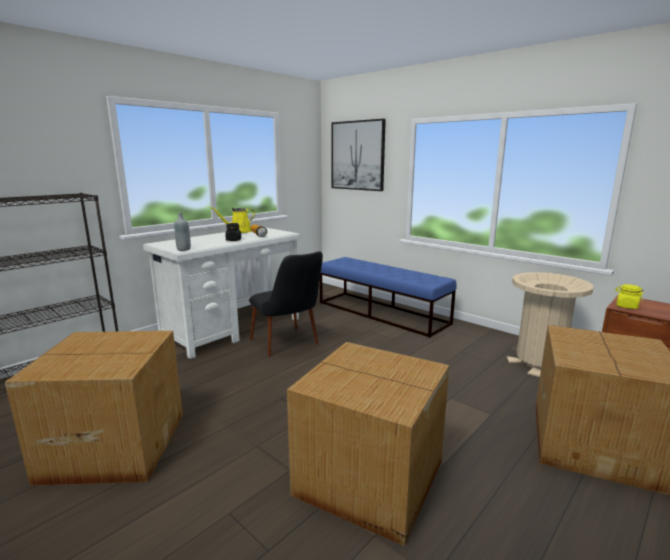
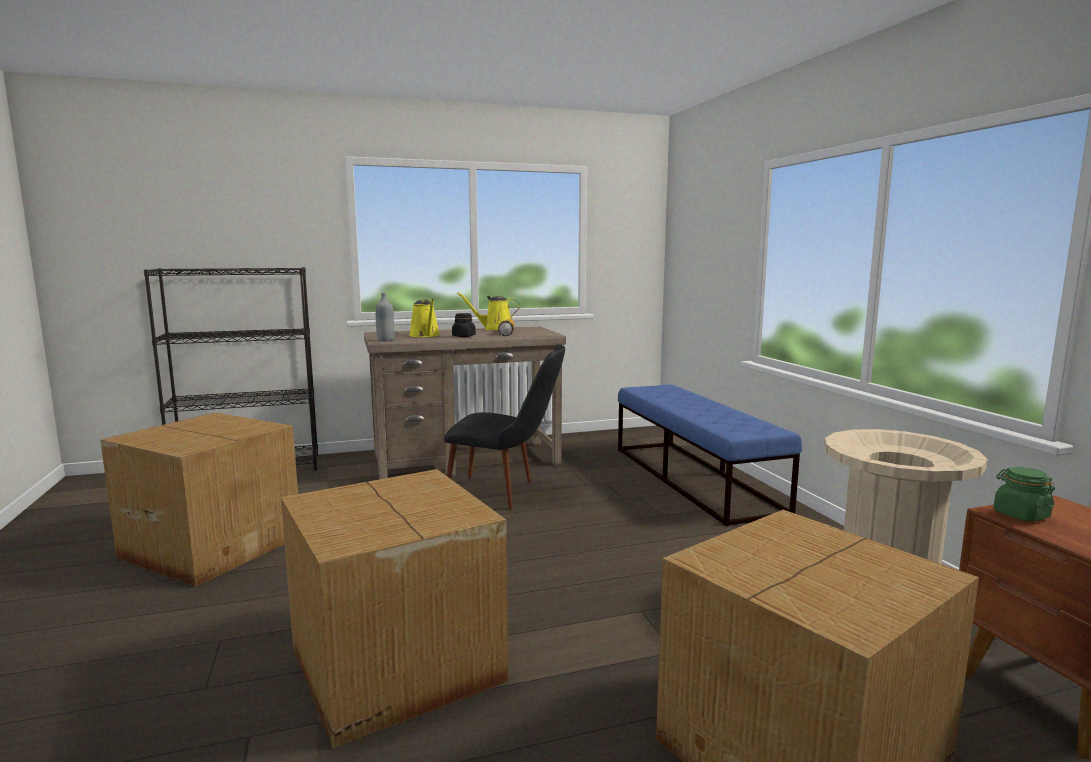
camera: 30 degrees right, 5 degrees down
white desk [143,228,300,359] -> brown desk [364,326,566,479]
black chair [249,251,323,357] -> black chair turned 75 degrees counterclockwise [444,345,565,510]
picture [331,119,386,191] -> none
yellow jar [616,284,644,309] -> green jar [993,467,1055,522]
none -> yellow watering can [409,299,439,337]

